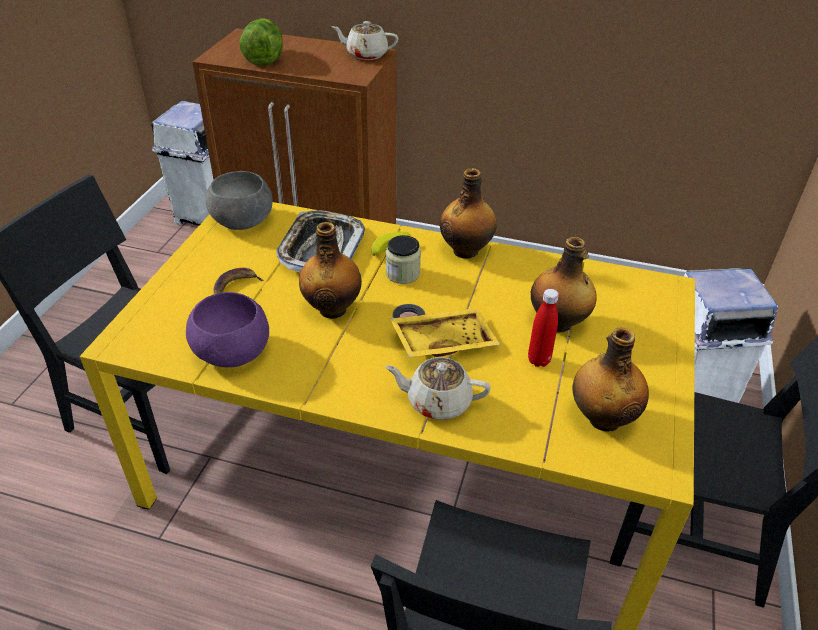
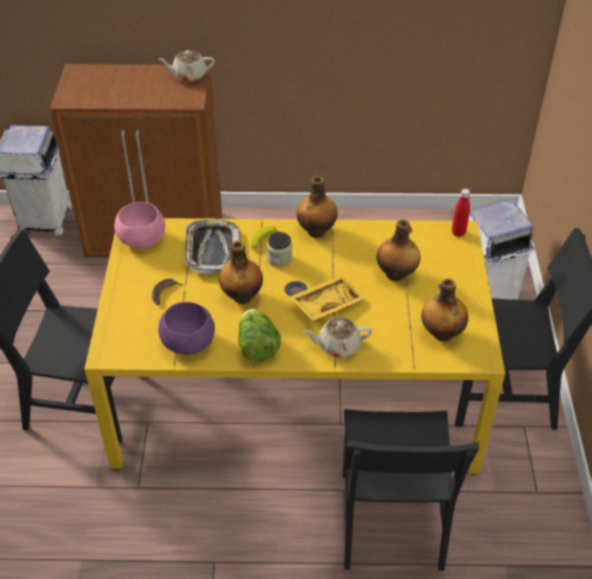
camera: 15 degrees left, 5 degrees up
grey bowl [205,171,273,230] -> pink bowl [114,202,165,249]
lettuce [240,18,283,66] -> lettuce moved to [238,309,281,362]
red bottle [528,289,559,367] -> red bottle moved to [452,189,470,237]

